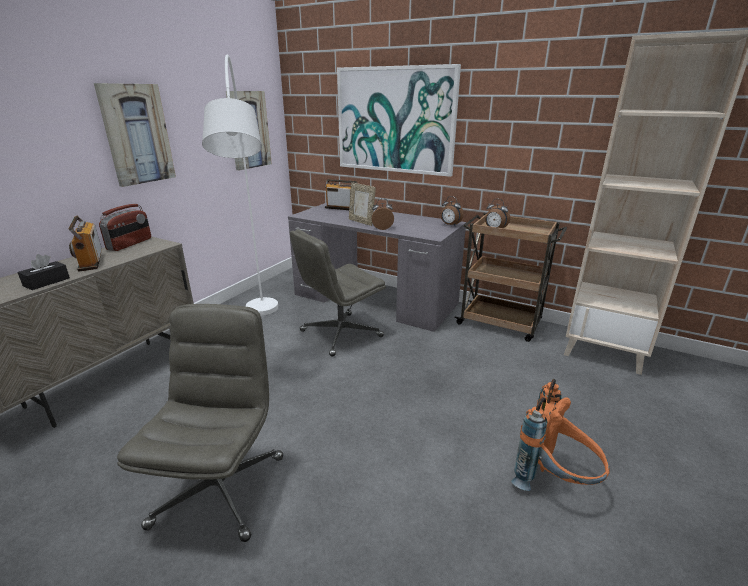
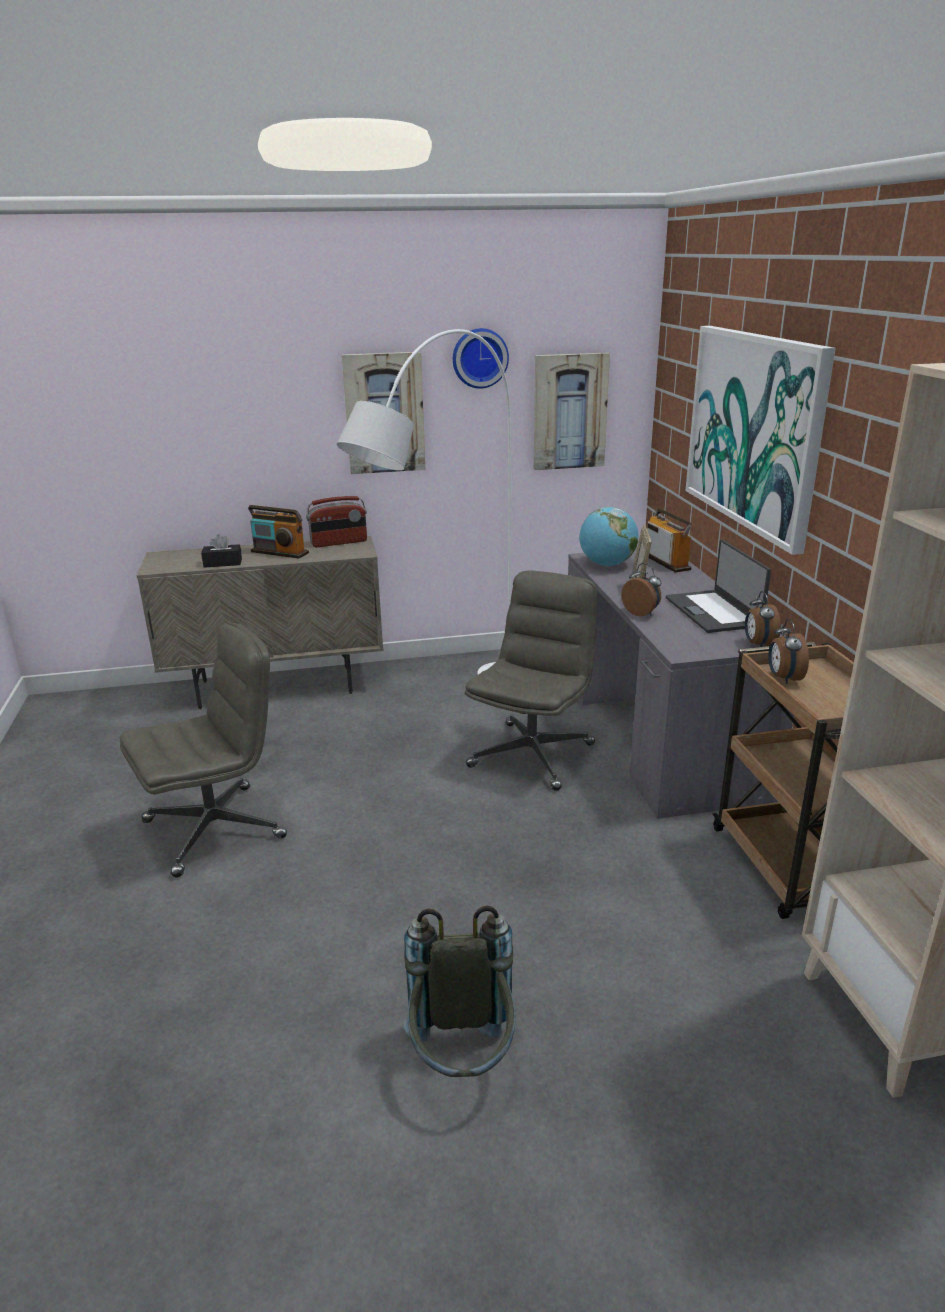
camera: 50 degrees right, 0 degrees up
radio [69,216,102,272] -> radio turned 90 degrees counterclockwise [248,505,309,558]
grey office chair [290,229,386,357] -> grey office chair turned 105 degrees clockwise [465,571,597,791]
orange backpack [511,379,610,491] -> grey backpack [404,906,516,1077]
none -> wall clock [453,328,509,389]
none -> globe [579,507,638,566]
none -> laptop [666,540,771,633]

